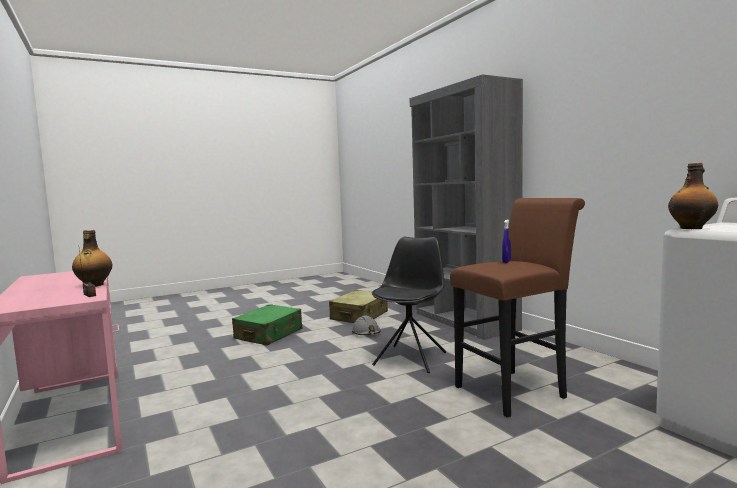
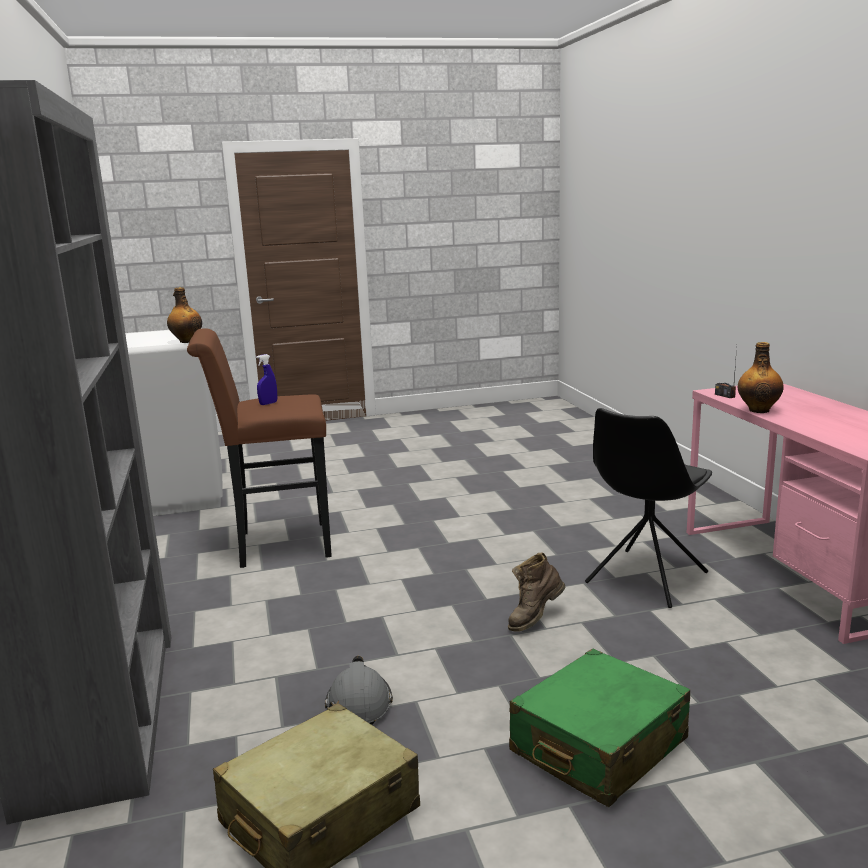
camera: 165 degrees left, 10 degrees up
black chair [372,237,446,373] -> black chair moved to [585,408,712,608]
none -> brown boot [508,553,565,632]

